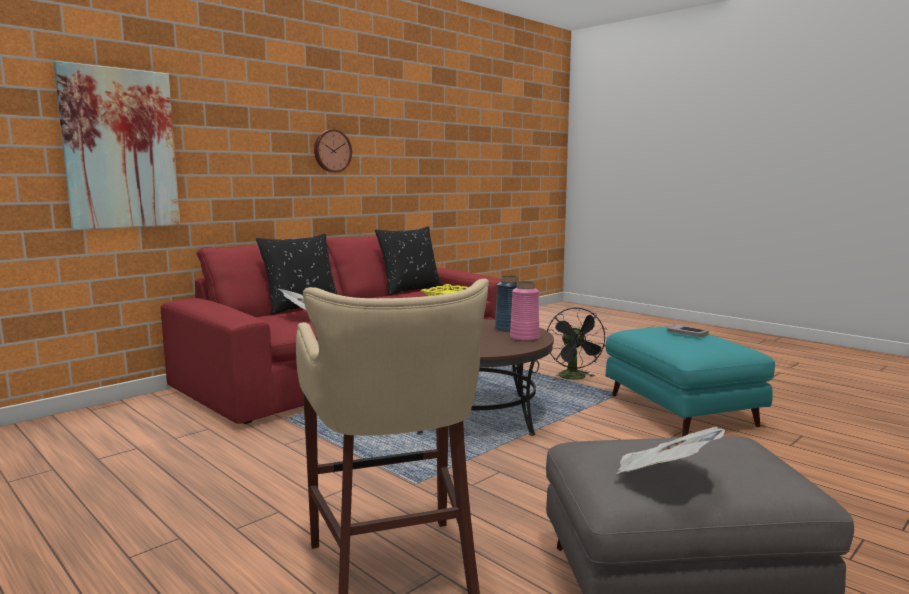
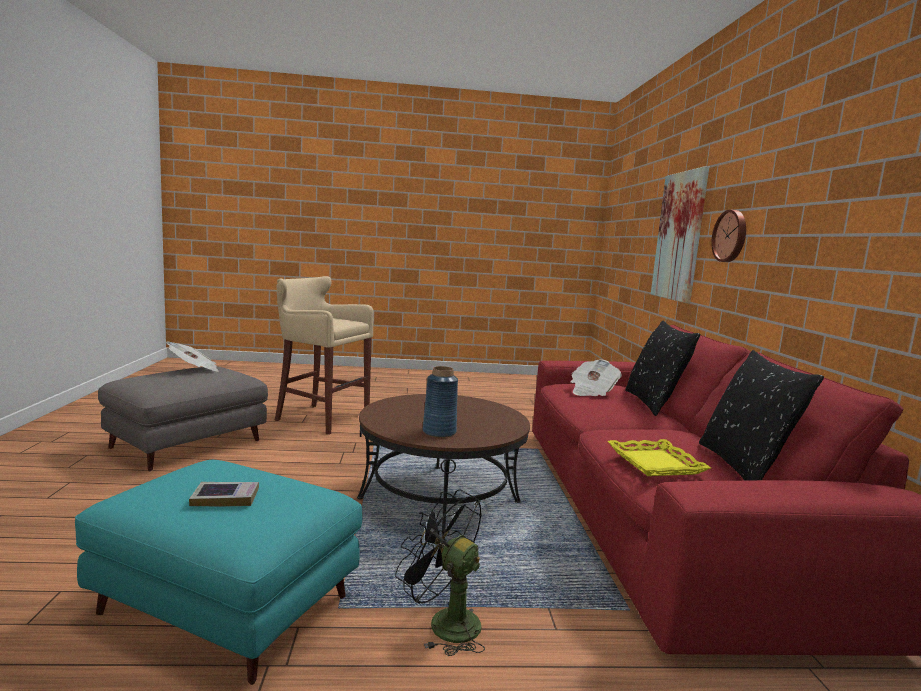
camera: 130 degrees right, 0 degrees up
wall clock [314,129,352,172] -> wall clock moved to [711,210,746,262]
pink vase [510,281,539,342] -> none

